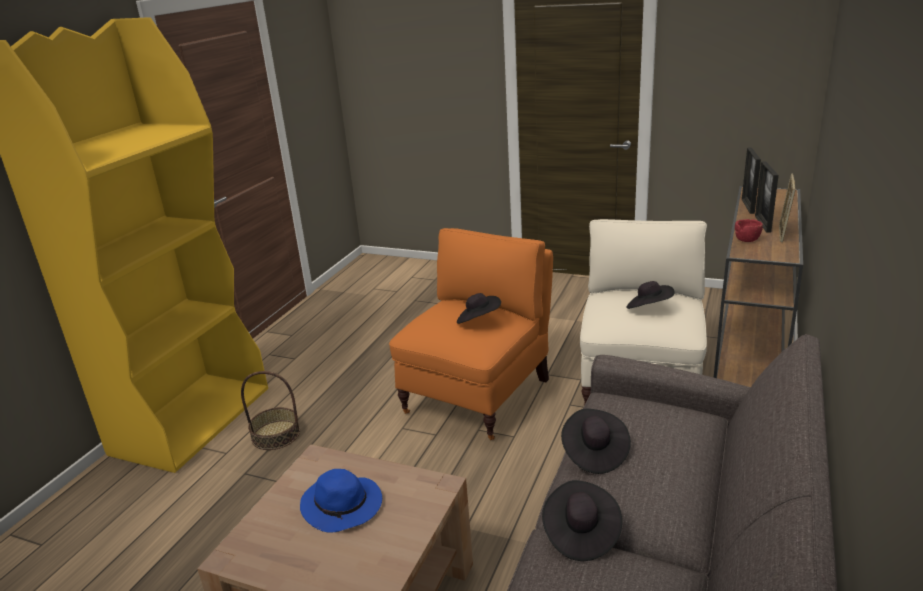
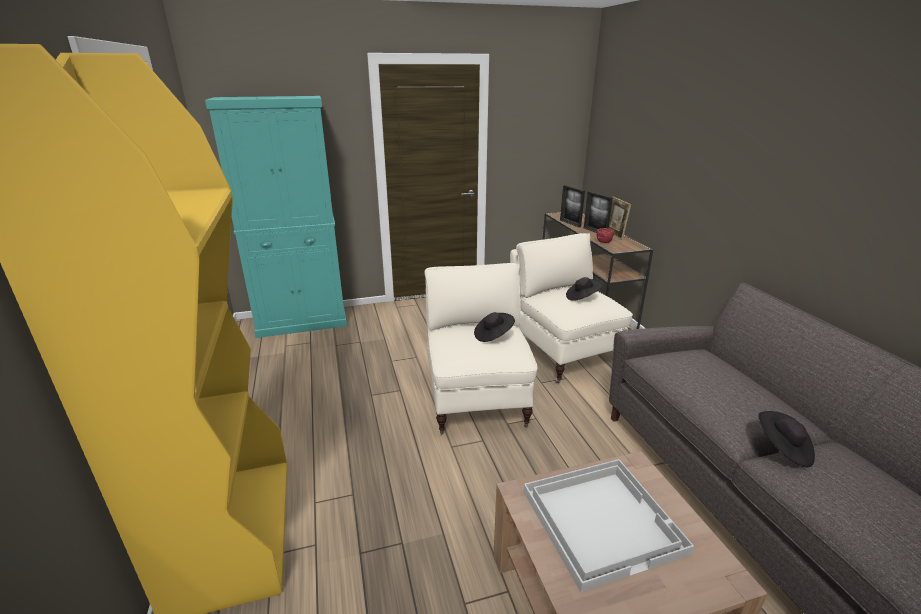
camera: 40 degrees left, 0 degrees up
basket [241,371,300,450] -> none
blue hat [300,469,382,532] -> white tray [523,459,694,592]
orange armchair [389,228,553,440] -> beige armchair [424,263,538,435]
black hat [561,409,631,474] -> none
none -> turquoise cabinet [205,96,347,338]

